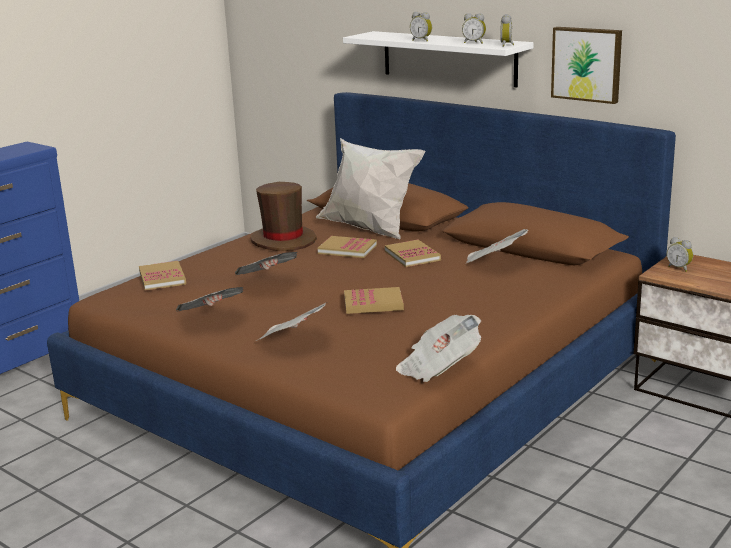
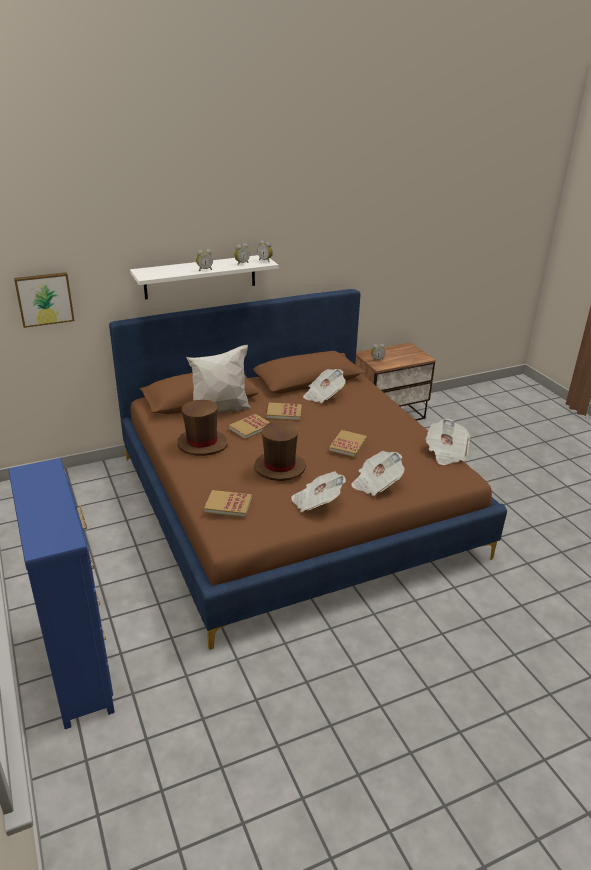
camera: 65 degrees left, 10 degrees up
newspaper [235,252,298,275] -> brown hat [254,420,306,481]
picture [551,27,622,104] -> picture moved to [14,272,75,328]

